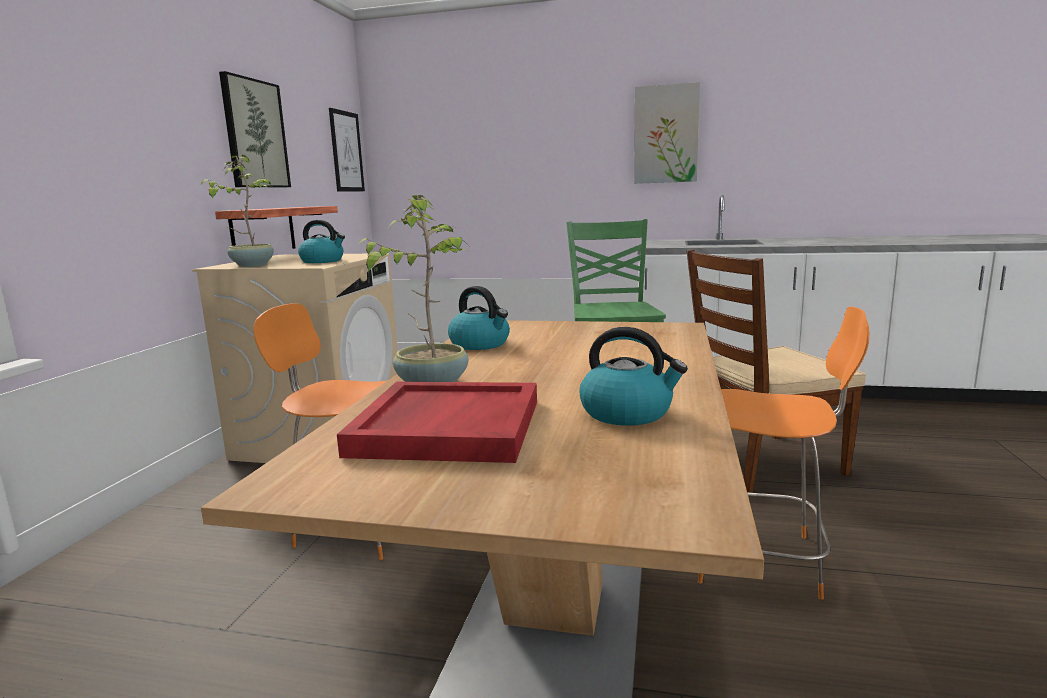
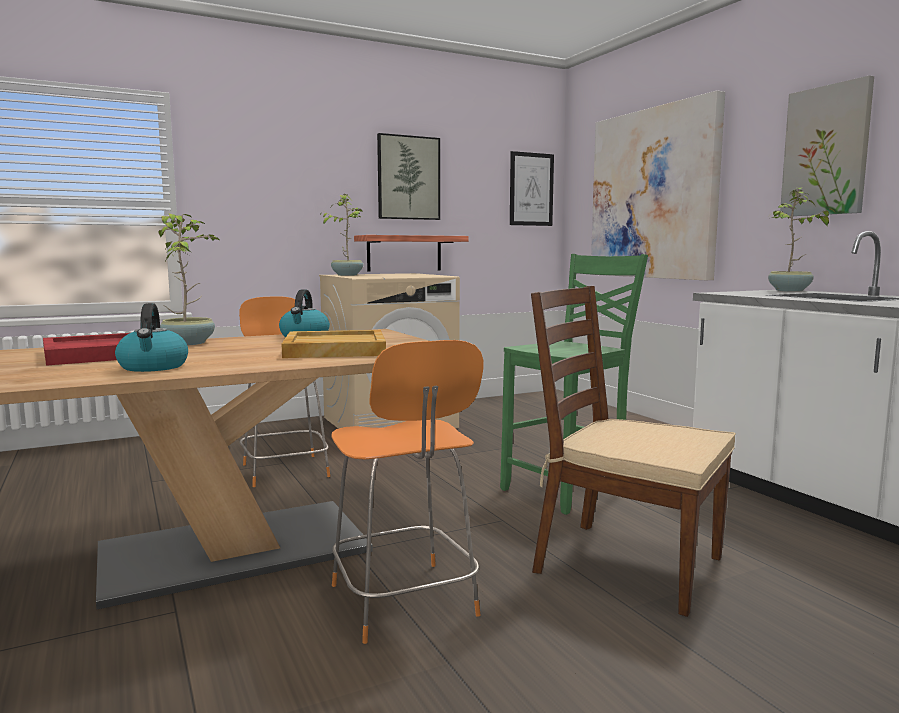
camera: 50 degrees right, 5 degrees down
kettle [298,220,345,263] -> none
none -> beige tray [282,330,386,358]
none -> picture [591,90,725,280]
none -> potted plant [768,188,836,292]

